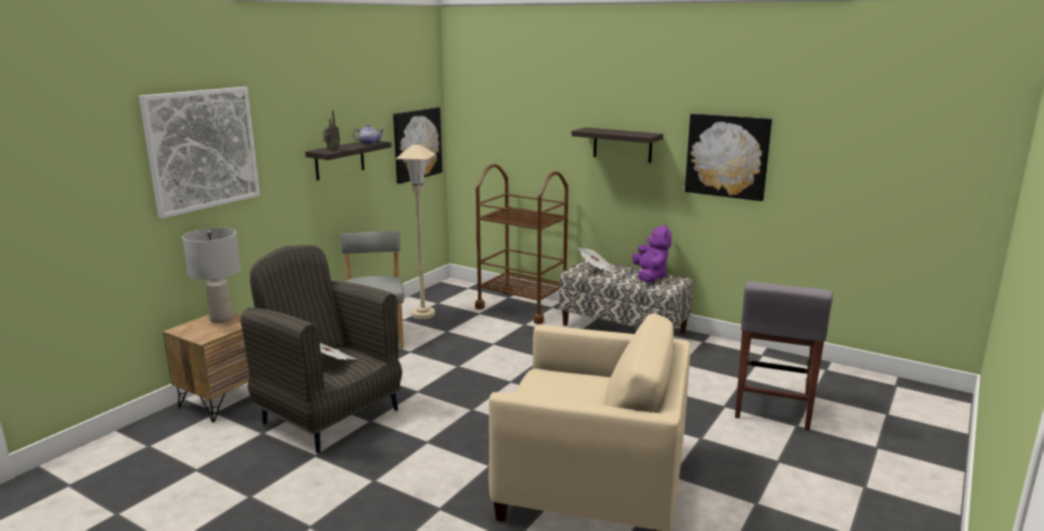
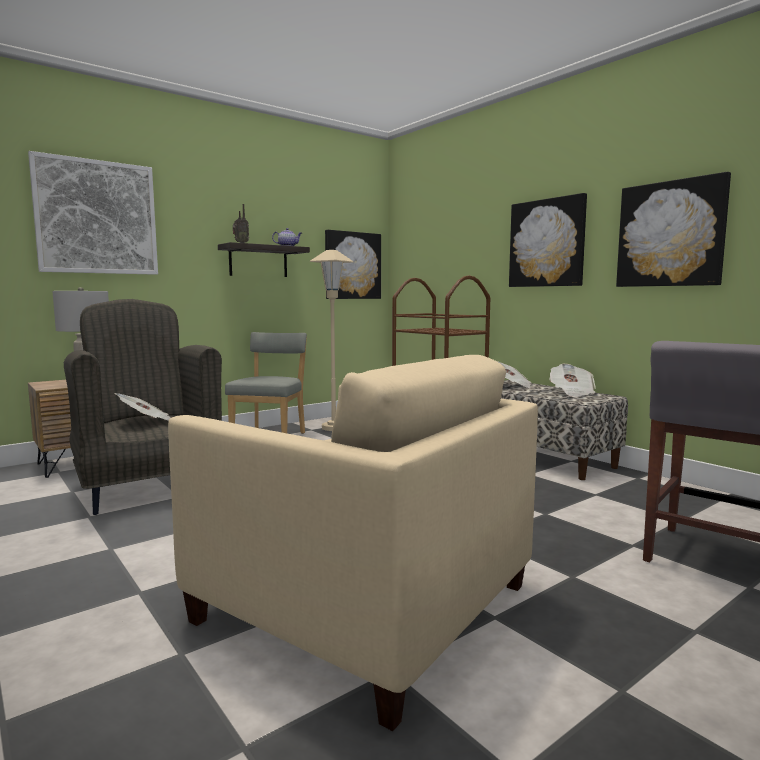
camera: 20 degrees right, 10 degrees down
shelf [571,127,663,163] -> picture [509,193,587,287]
purple plush toy [632,224,672,283] -> newspaper [549,364,596,397]

